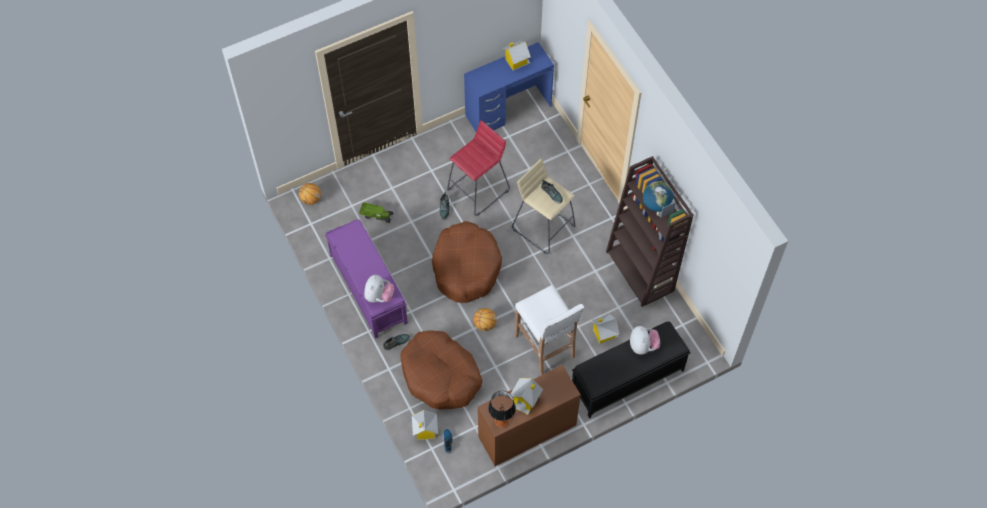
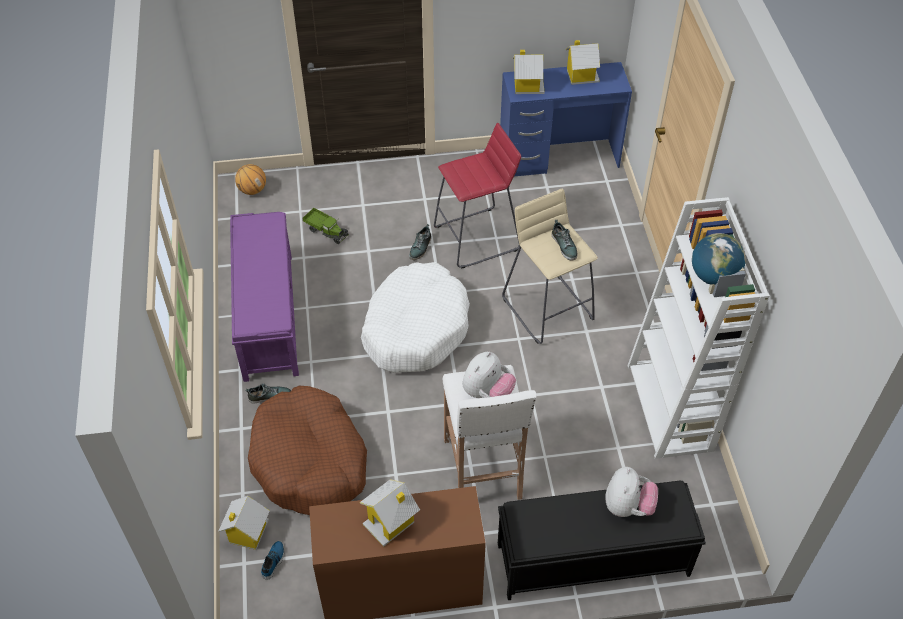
camera: 20 degrees right, 10 degrees down
plush toy [364,275,394,303] -> plush toy moved to [462,352,516,398]
brown dog bed [432,221,502,303] -> white dog bed [361,262,470,373]
basketball [474,308,497,331] -> none
table lamp [488,391,516,428] -> none
toy house [591,314,619,344] -> toy house moved to [513,50,544,94]
brown bookcase [606,156,694,307] -> white bookcase [627,197,770,459]

